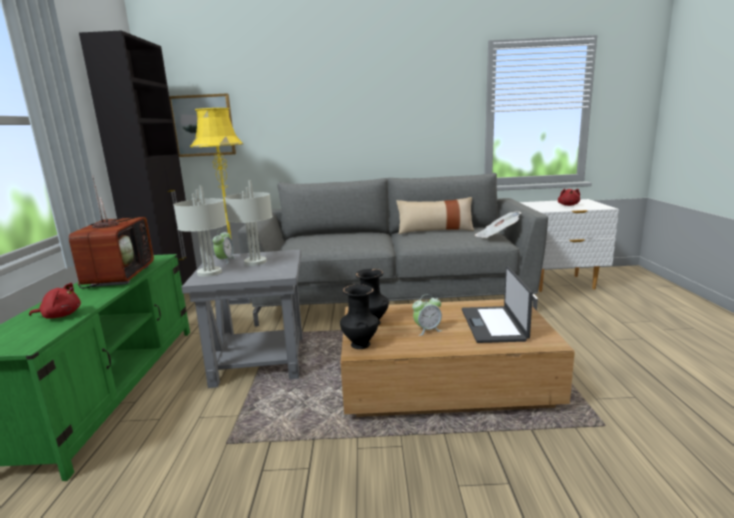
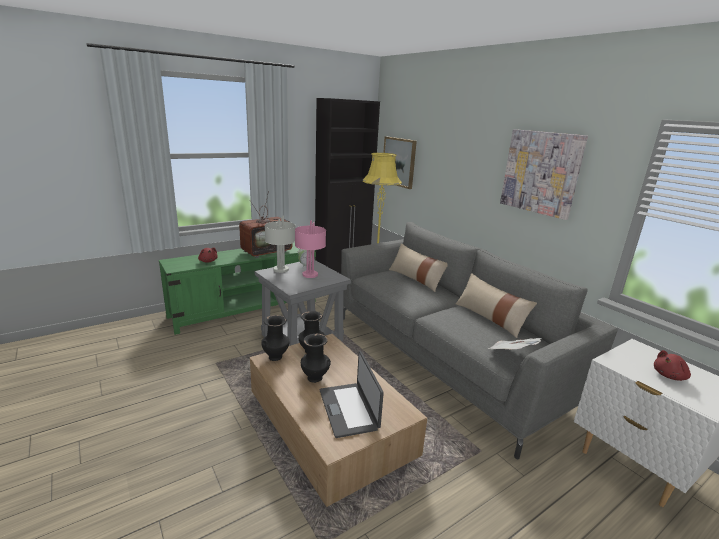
camera: 55 degrees right, 5 degrees up
grey table lamp [225,181,272,266] -> pink table lamp [295,220,326,278]
alarm clock [412,294,442,336] -> black vase [301,334,331,383]
laptop [462,266,533,343] -> laptop turned 75 degrees counterclockwise [320,351,384,438]
none -> beige pillow [389,243,448,292]
none -> picture [500,129,588,220]

